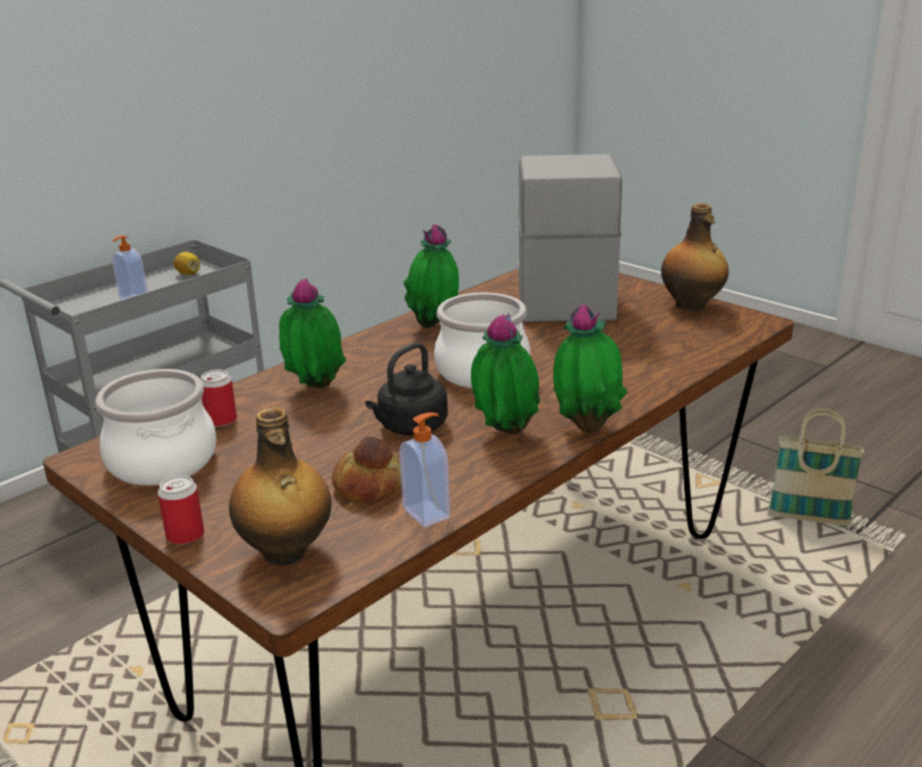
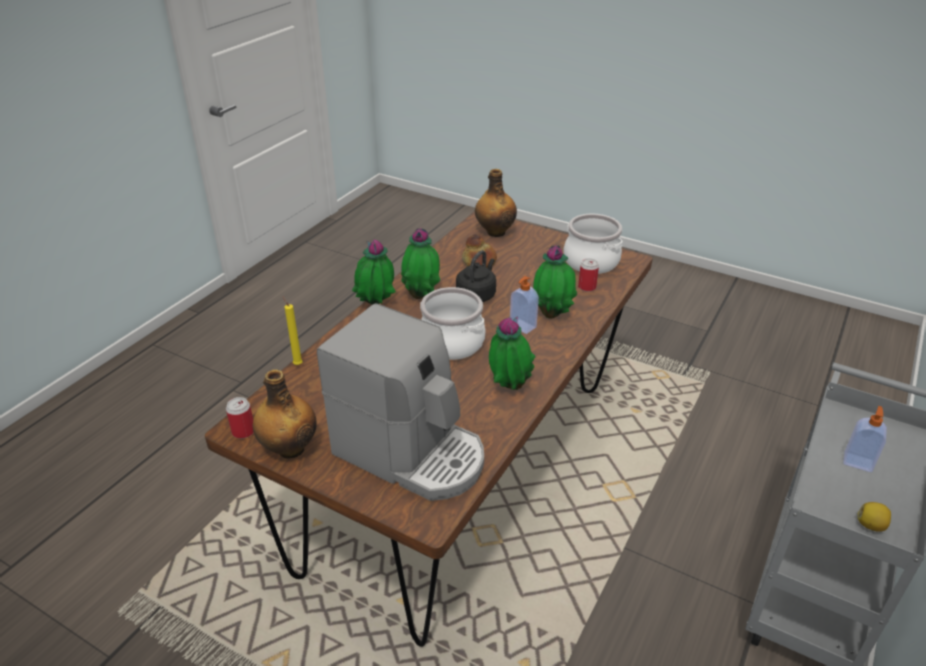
camera: 165 degrees right, 10 degrees up
can [158,475,204,545] -> can moved to [226,397,254,439]
soap dispenser [399,412,450,527] -> soap dispenser moved to [510,276,539,334]
coffee machine [518,154,622,322] -> coffee machine turned 45 degrees counterclockwise [317,303,484,501]
basket [768,408,864,526] -> none
none -> yellow candle [283,296,303,365]

